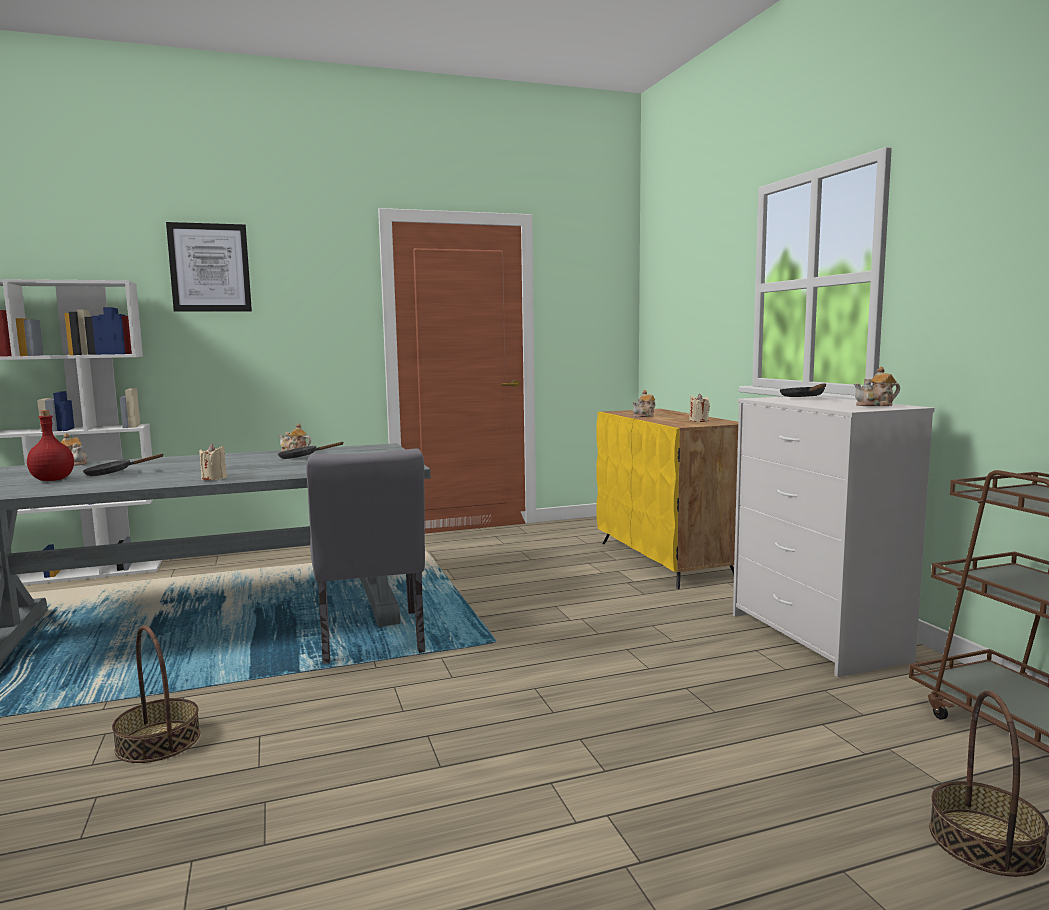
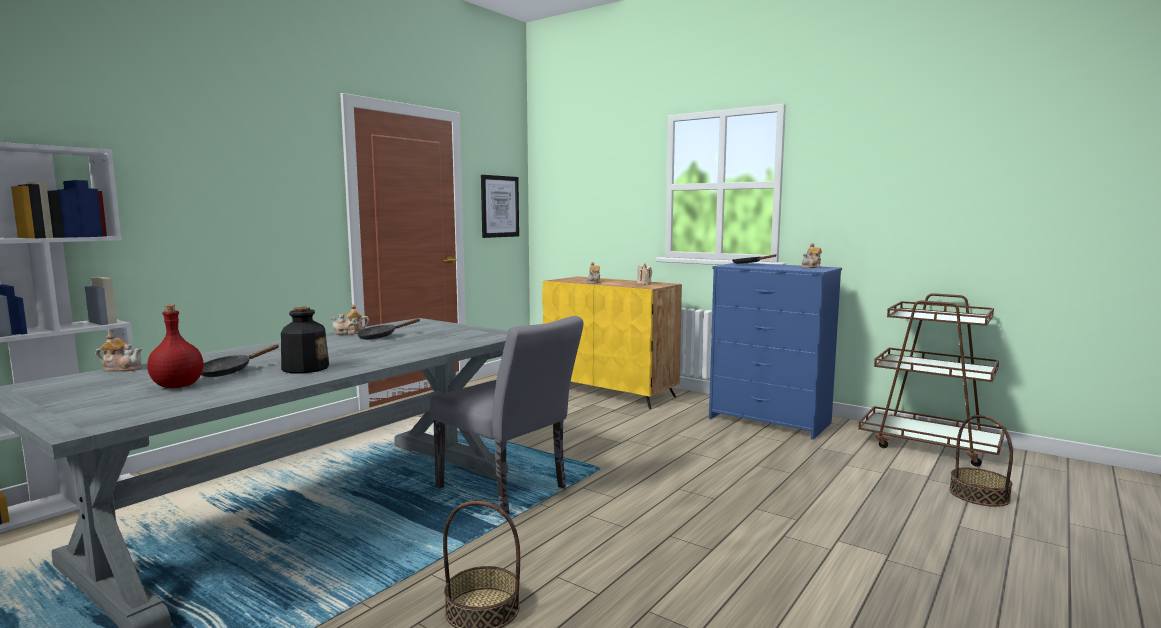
camera: 35 degrees left, 0 degrees up
picture [166,222,252,312] -> picture moved to [481,175,519,238]
beige candle [199,444,227,480] -> none
white dresser [733,396,935,677] -> blue dresser [709,263,842,440]
none -> bottle [281,307,329,373]

